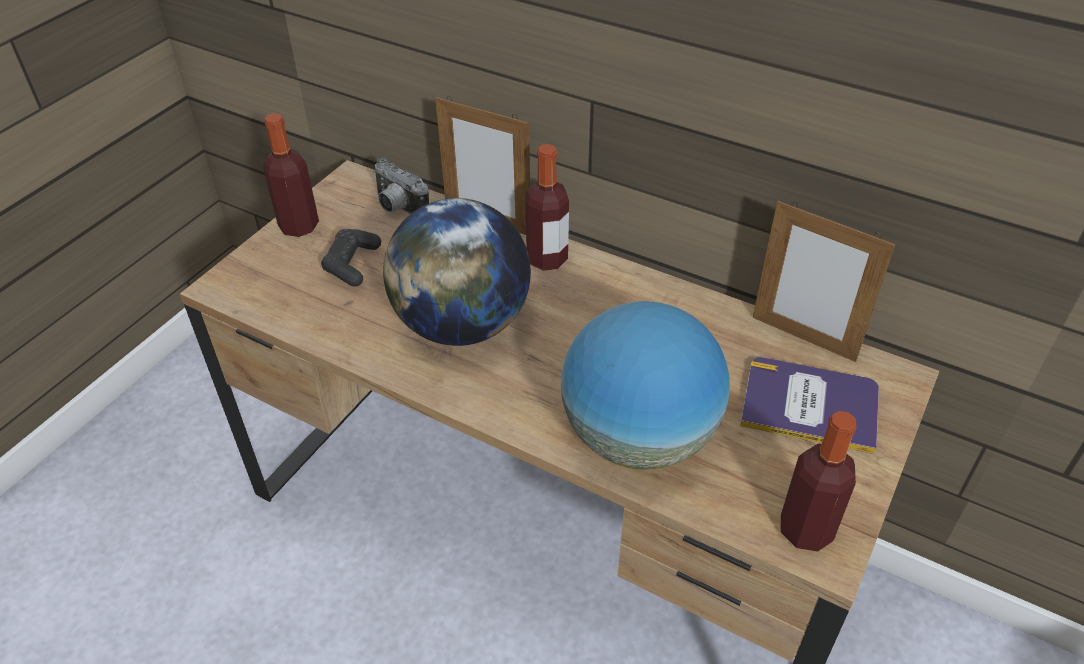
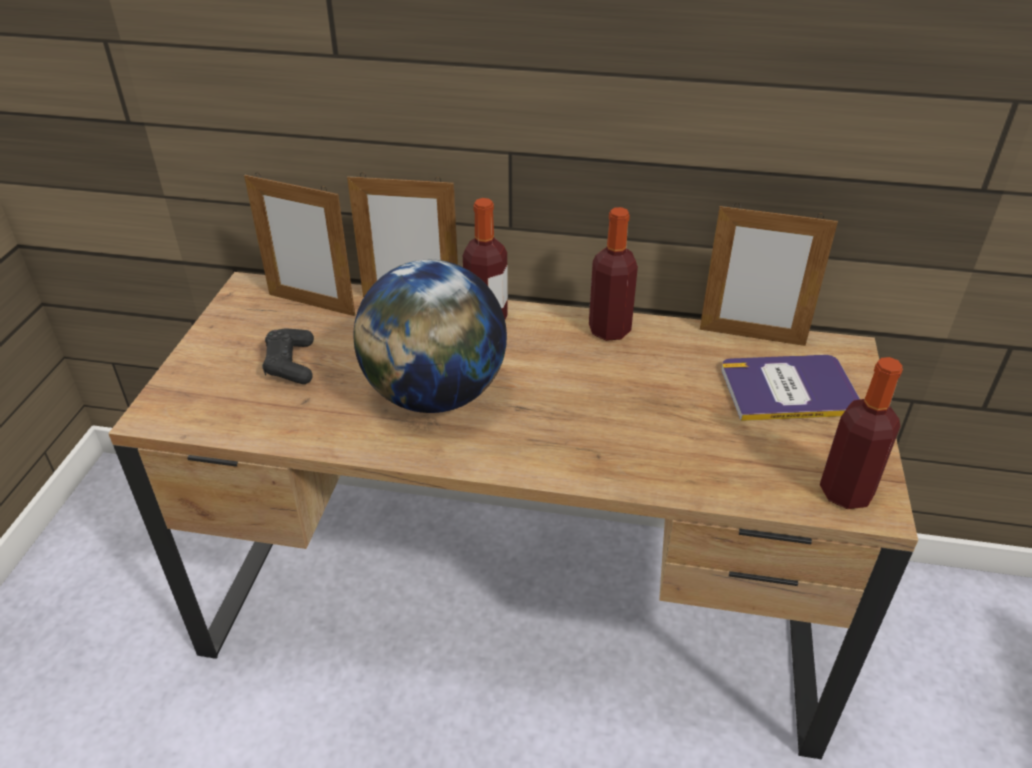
camera: 20 degrees left, 5 degrees down
bottle [263,113,319,237] -> bottle moved to [589,207,638,341]
camera [373,157,429,214] -> picture frame [244,174,355,316]
globe [561,301,730,470] -> none

